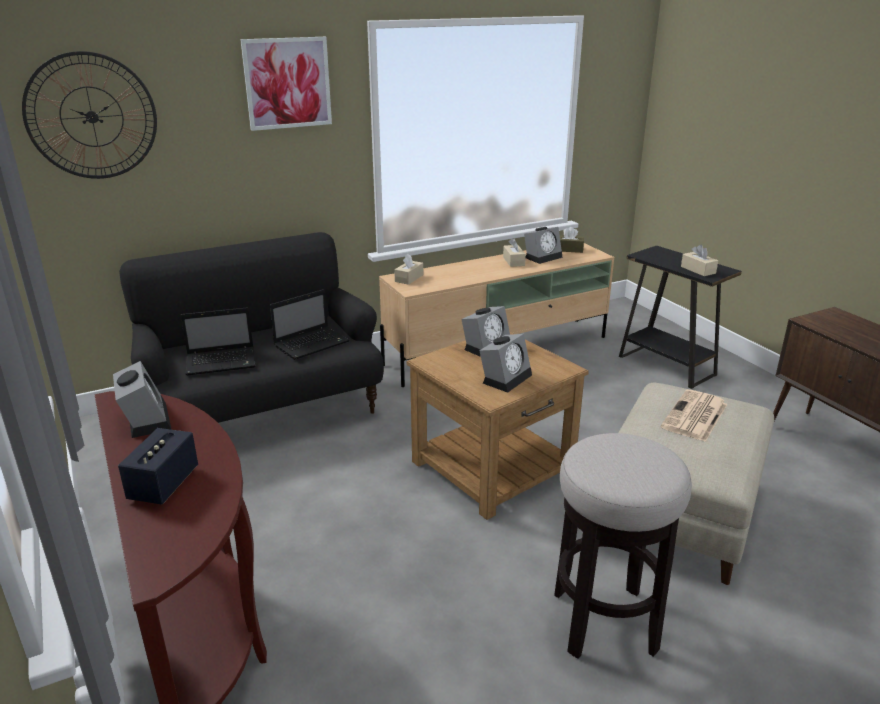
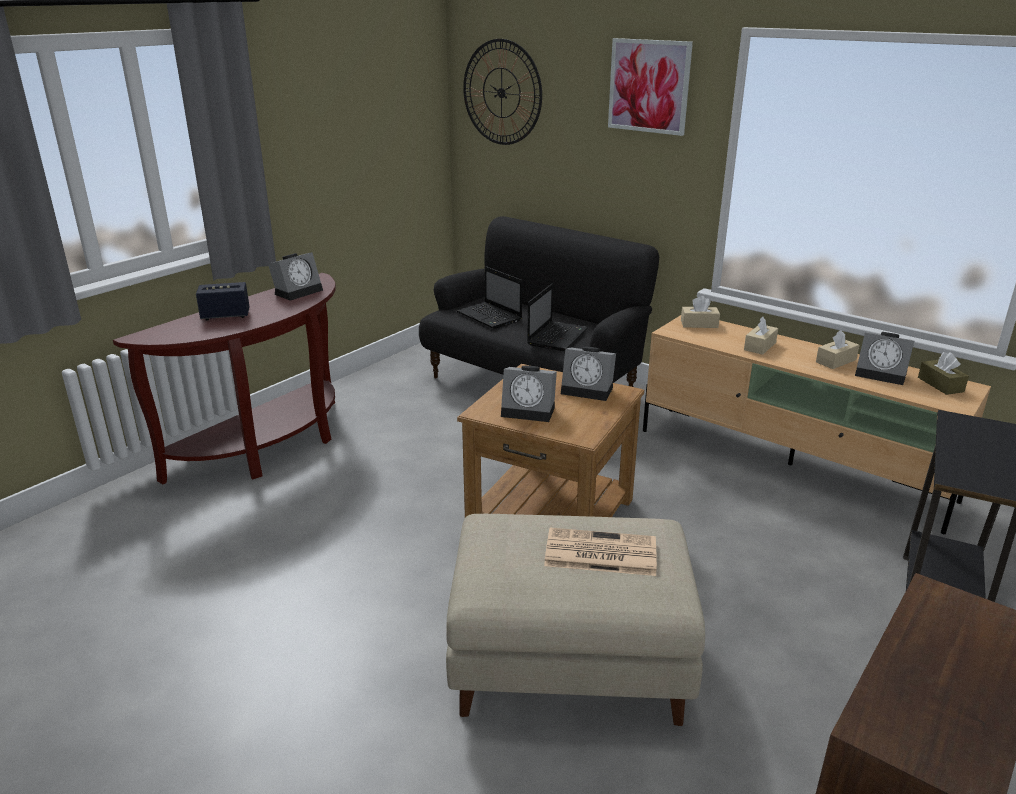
camera: 65 degrees right, 0 degrees up
laptop [270,289,350,360] -> laptop turned 90 degrees counterclockwise [527,284,588,351]
stool [554,433,692,659] -> none
beige tissue box [681,244,718,276] -> beige tissue box moved to [744,317,778,355]

